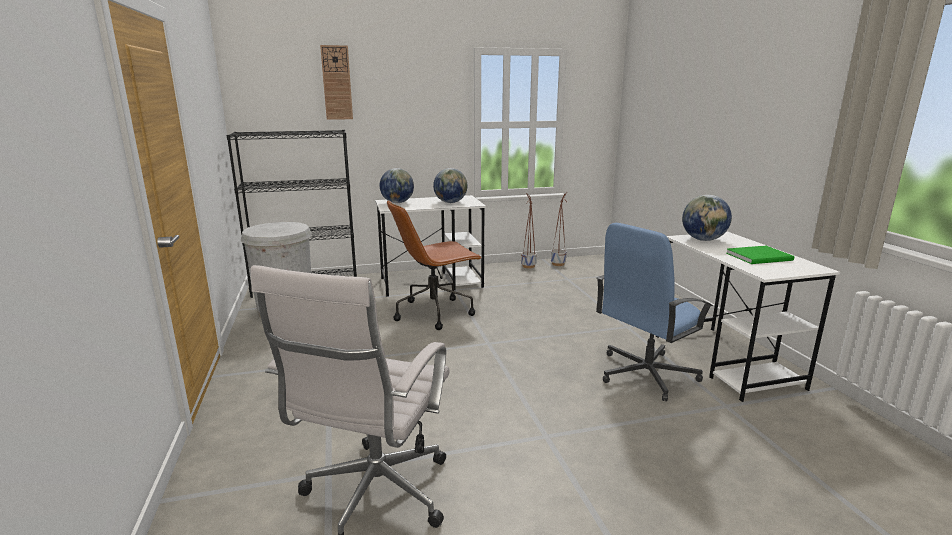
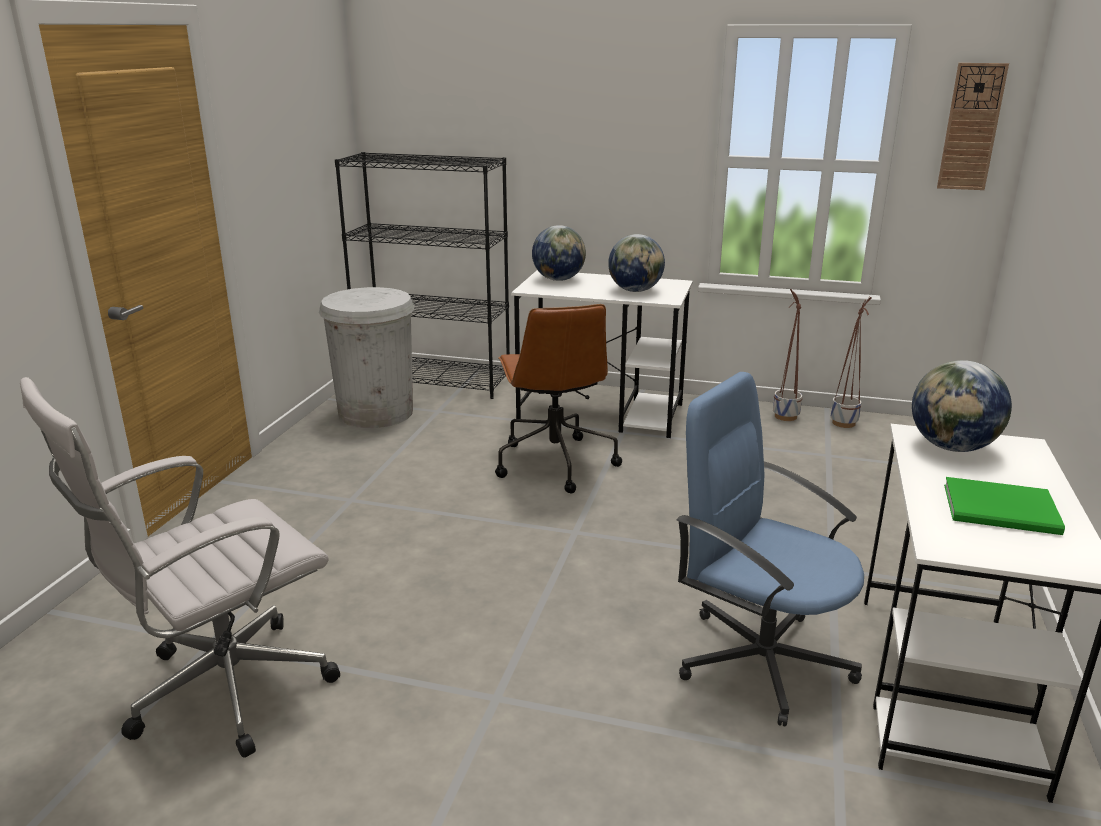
camera: 30 degrees right, 5 degrees up
wall clock [320,45,353,120] -> wall clock moved to [937,63,1009,190]
brown office chair [387,200,482,330] -> brown office chair turned 105 degrees counterclockwise [495,304,622,493]
blue office chair [596,223,713,401] -> blue office chair turned 45 degrees clockwise [676,372,864,727]

